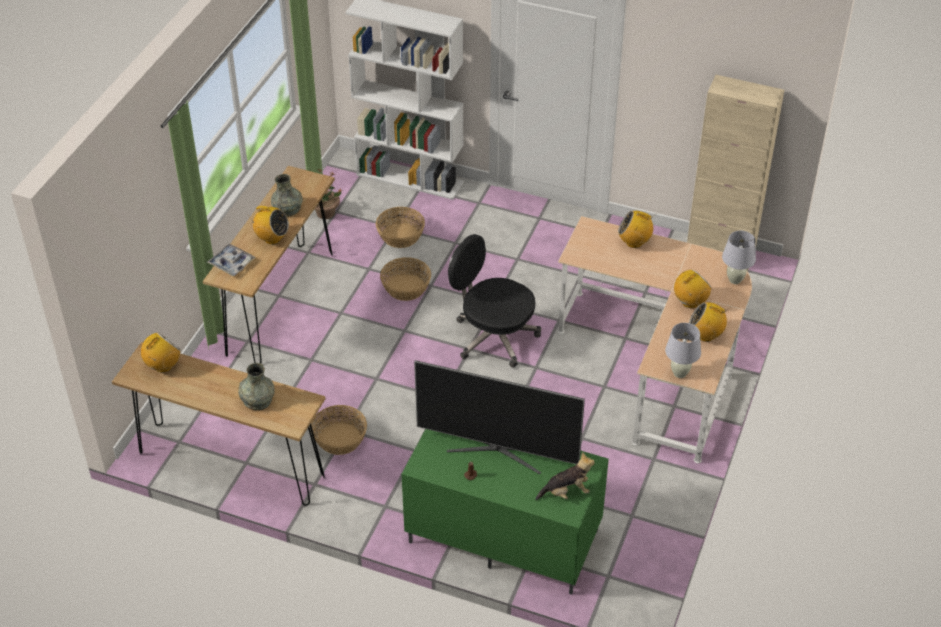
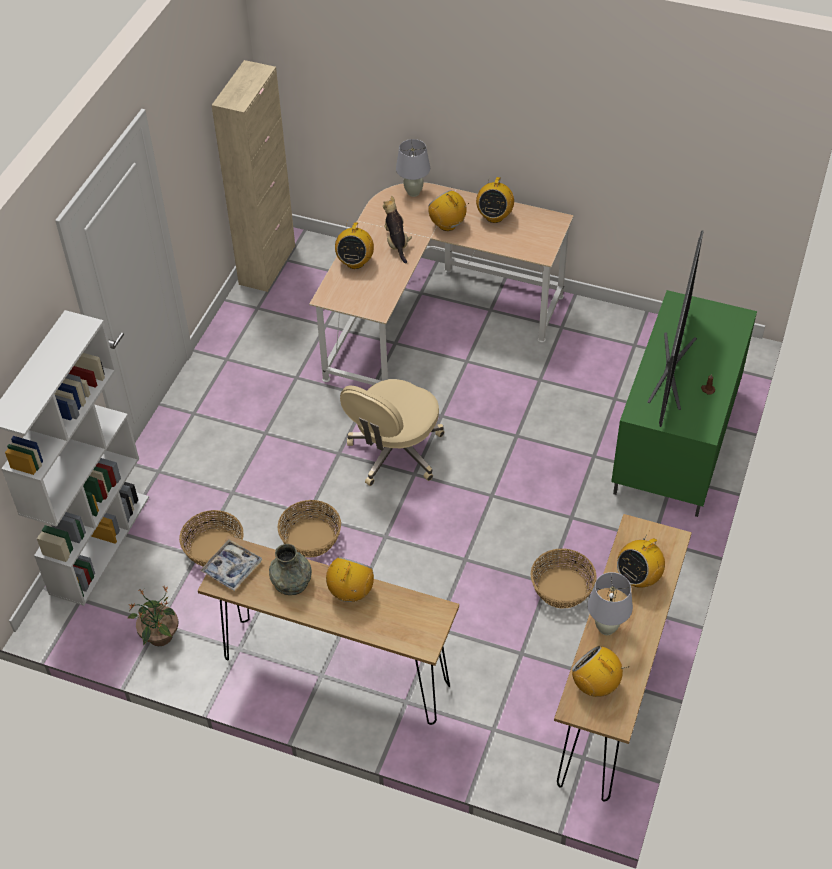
camera: 90 degrees left, 5 degrees up
tray [207,244,256,276] -> tray moved to [200,539,262,591]
grey vase [239,363,275,410] -> radio [617,530,665,587]
black office chair [448,234,541,368] -> beige office chair [340,379,444,486]
plush toy [535,452,595,500] -> plush toy moved to [383,196,412,264]
white table lamp [665,323,701,378] -> white table lamp moved to [587,572,633,635]

